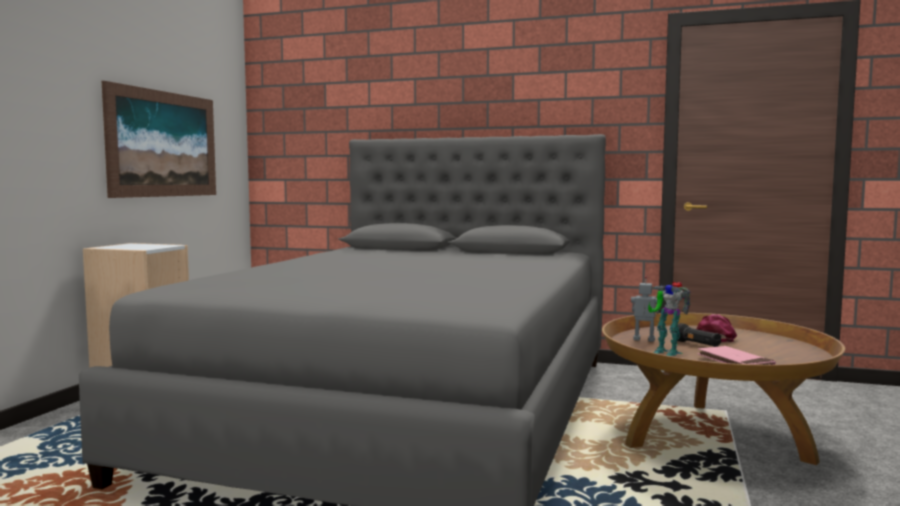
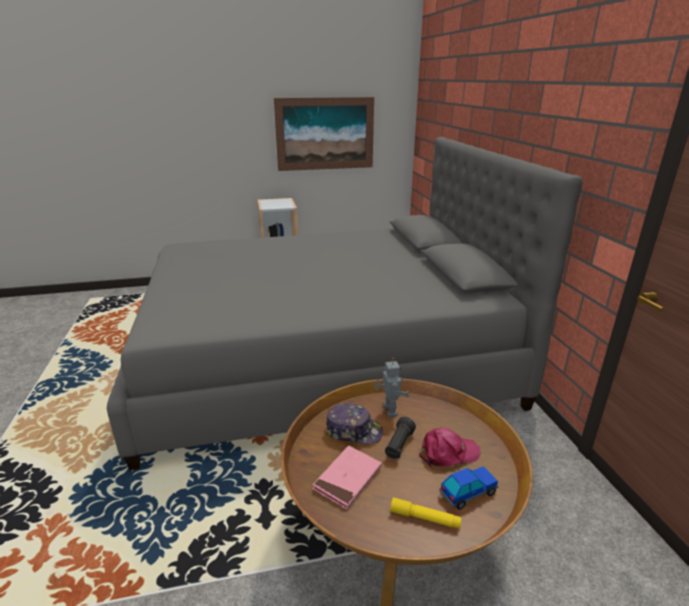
camera: 60 degrees right, 20 degrees up
toy robot [648,282,691,356] -> cap [326,403,383,444]
none -> yellow flashlight [390,497,462,529]
none -> toy car [439,466,498,510]

